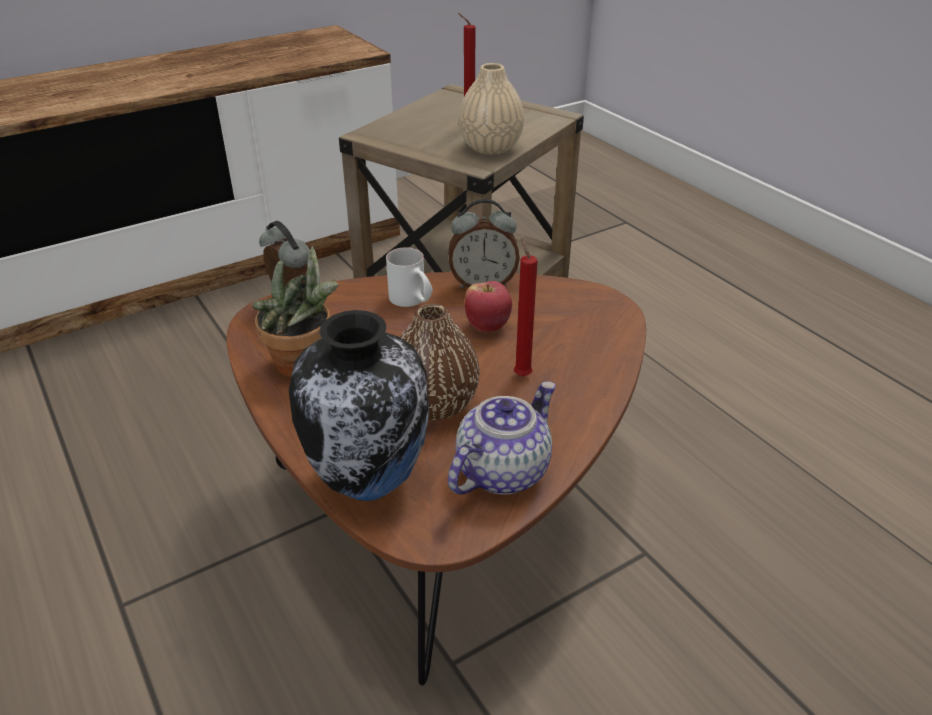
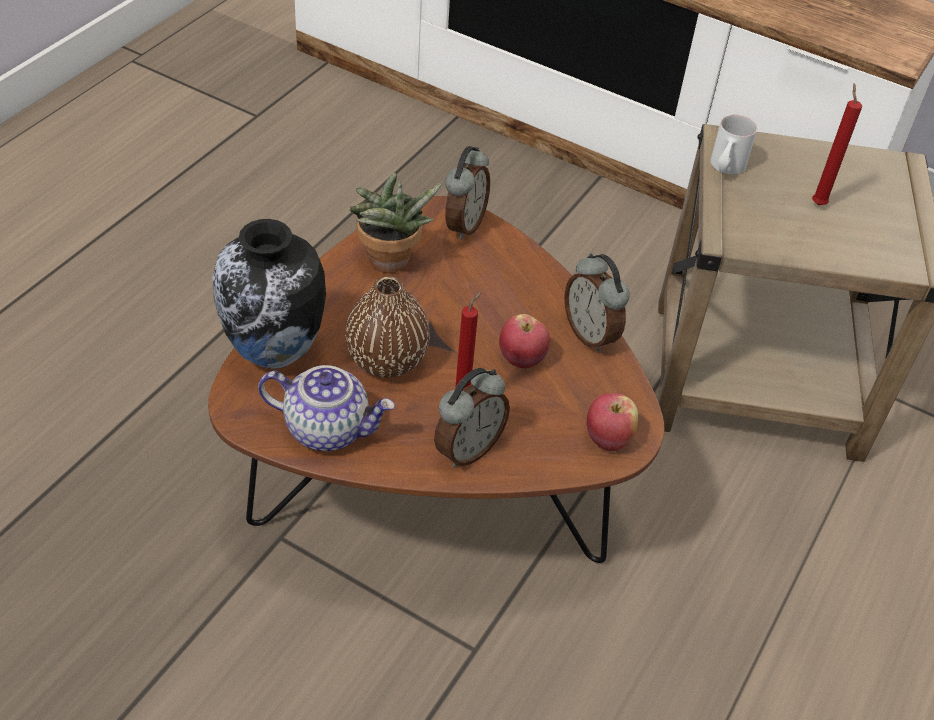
camera: 60 degrees right, 10 degrees up
white mug [386,247,433,307] -> white mug moved to [710,114,757,174]
beige vase [458,63,524,155] -> none
none -> alarm clock [434,368,510,468]
none -> apple [586,393,638,451]

